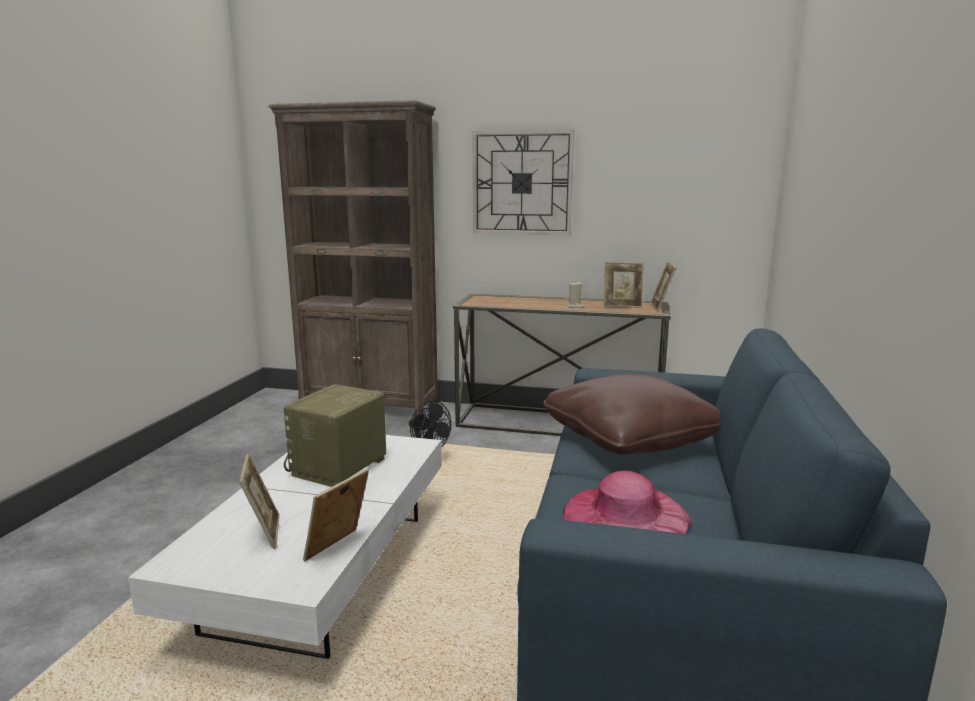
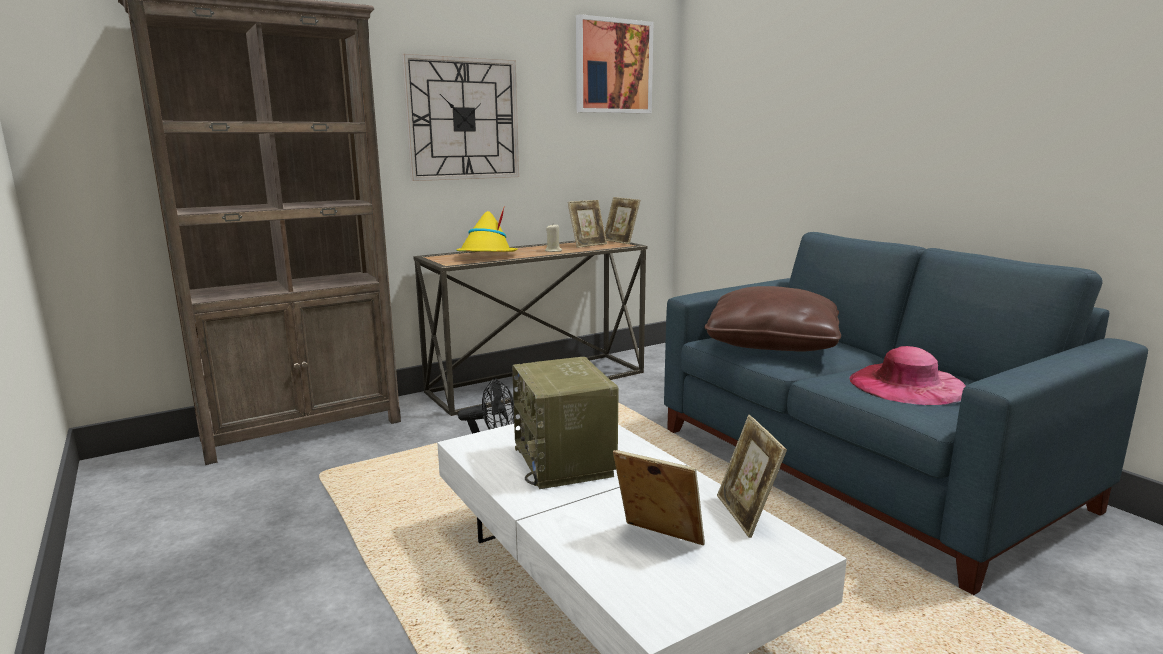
camera: 45 degrees left, 0 degrees up
none -> yellow hat [456,206,518,252]
none -> picture [576,14,653,114]

